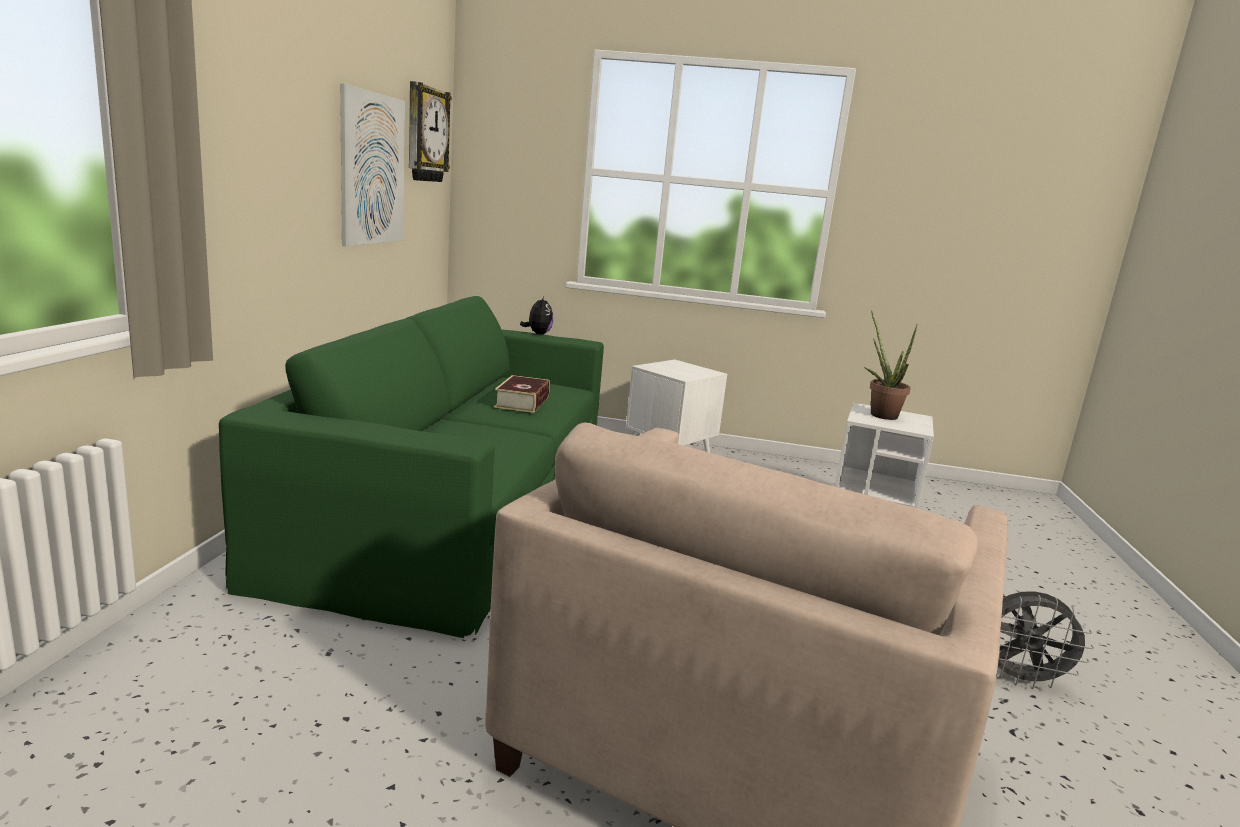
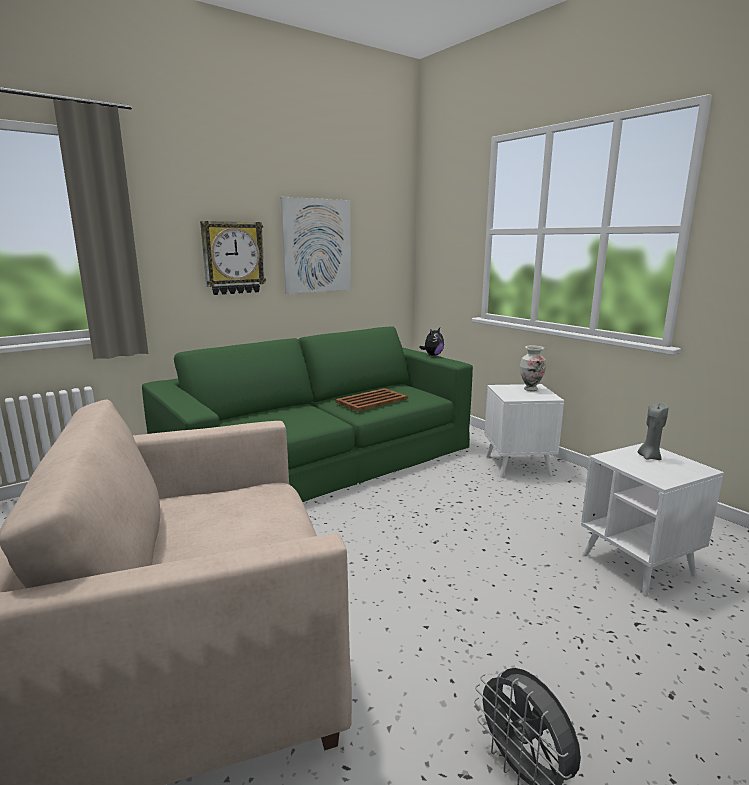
camera: 45 degrees right, 0 degrees up
wall clock [409,81,452,182] -> wall clock moved to [200,221,266,295]
book [494,375,550,413] -> brown tray [336,388,408,412]
potted plant [864,310,918,420] -> grey candle [638,402,668,460]
none -> vase [520,346,546,391]

